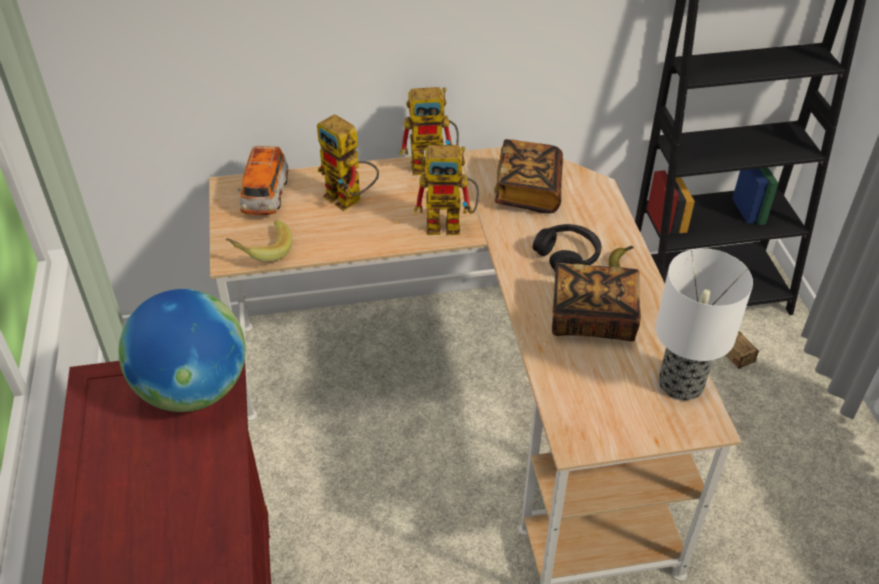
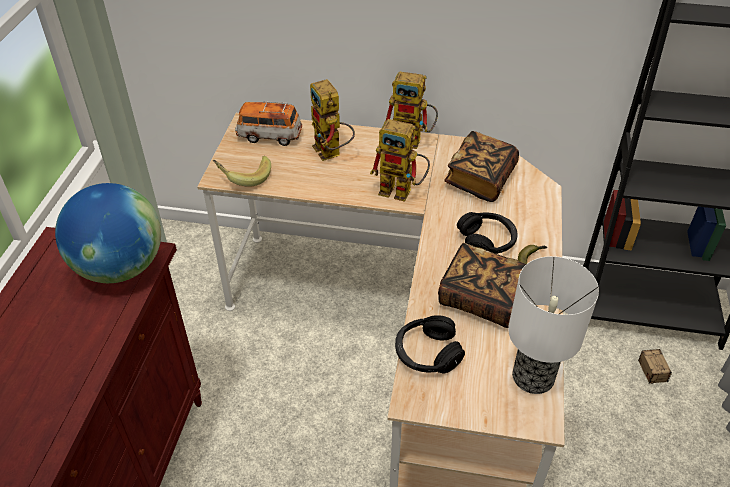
camera: 20 degrees right, 0 degrees up
toy car [237,146,288,215] -> toy car turned 75 degrees clockwise [235,101,302,146]
none -> black headphones [395,315,465,374]

